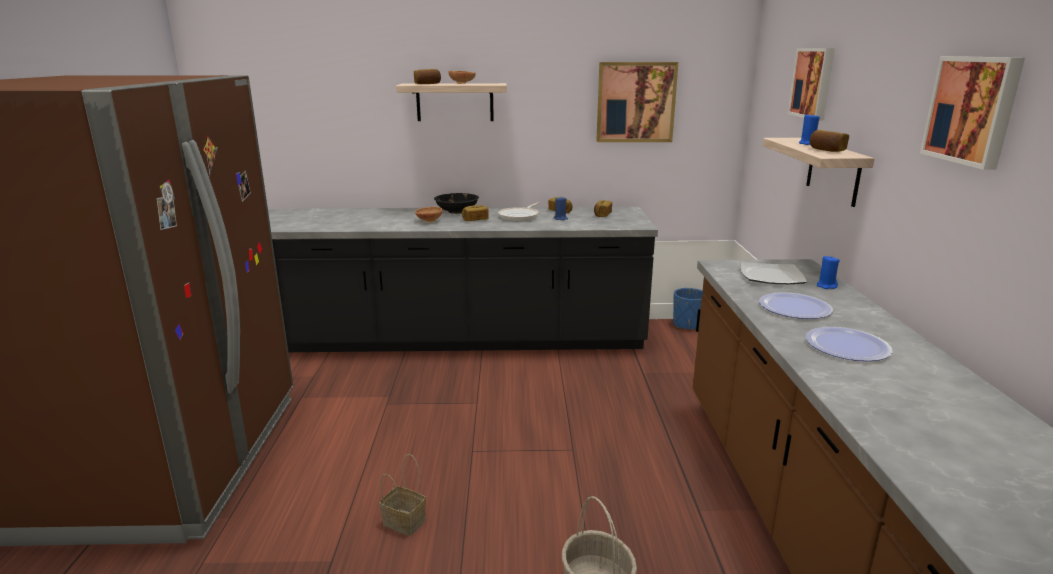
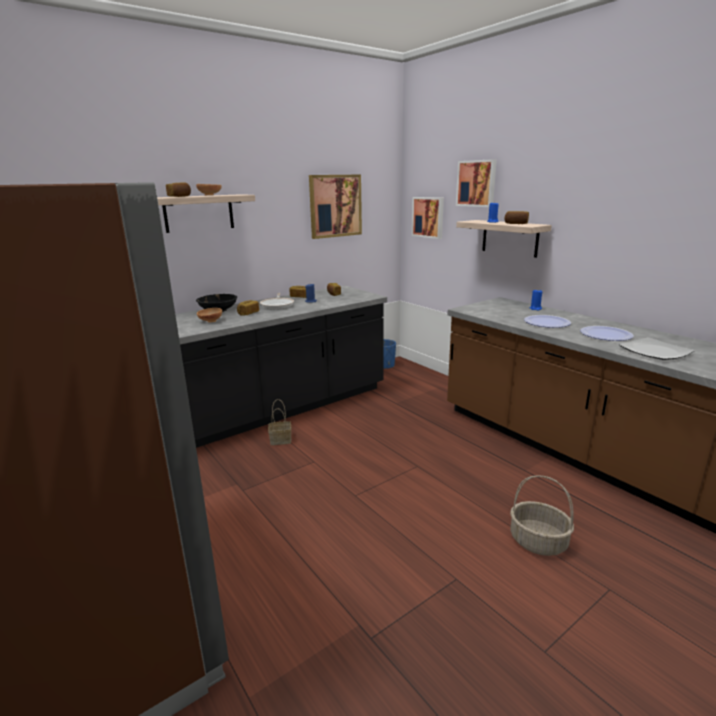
camera: 35 degrees left, 0 degrees up
basket [379,454,426,536] -> basket moved to [268,399,291,445]
plate [740,262,807,284] -> plate moved to [619,337,695,360]
picture [920,56,1025,170] -> picture moved to [412,197,444,239]

